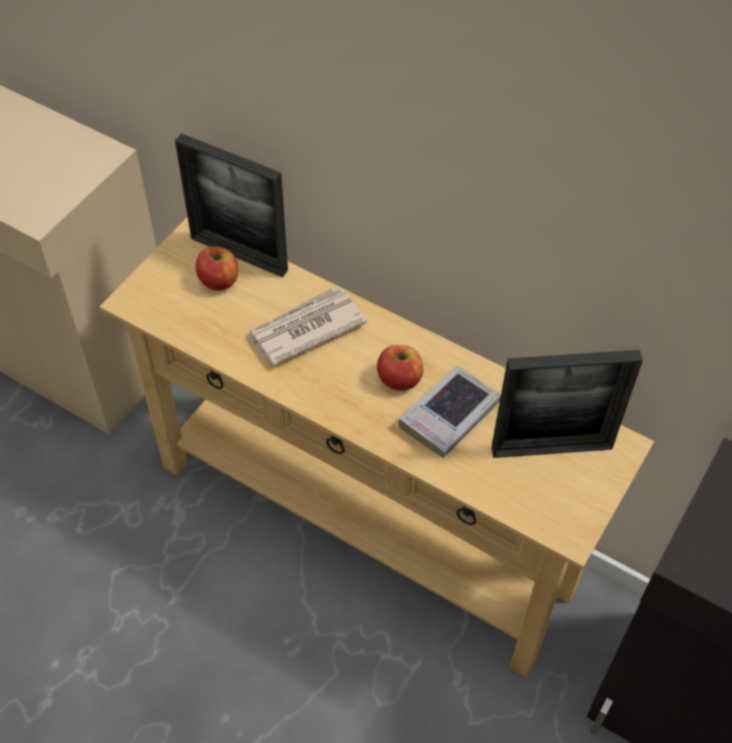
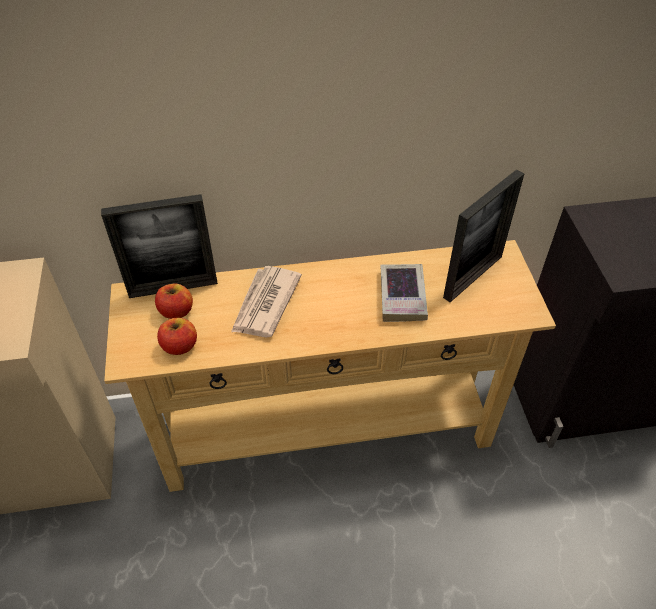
camera: 40 degrees left, 5 degrees down
apple [377,345,424,391] -> apple moved to [157,318,197,355]

